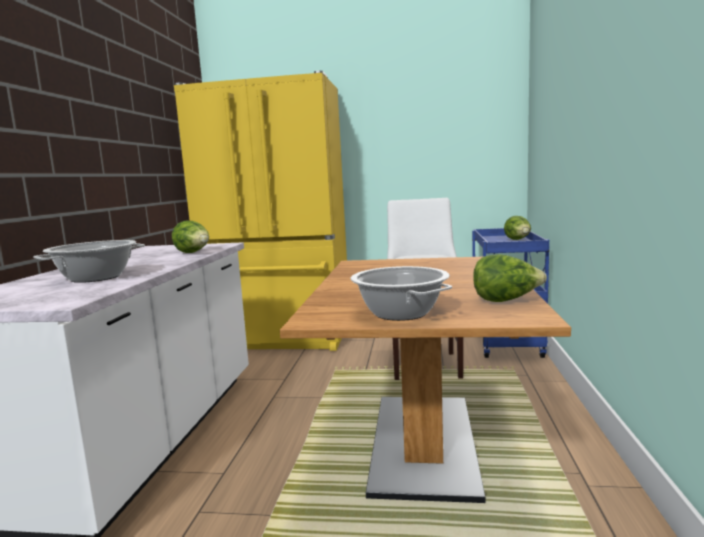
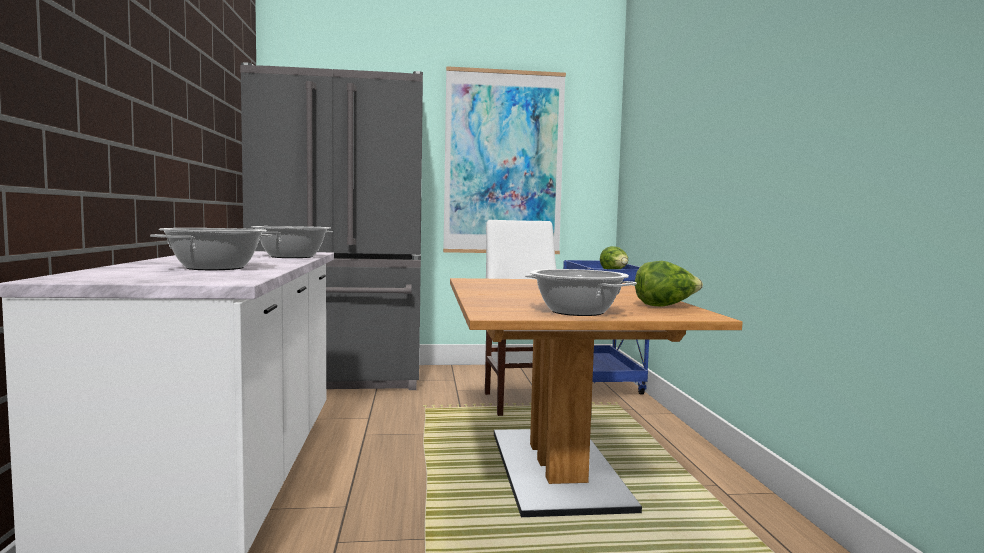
camera: 15 degrees left, 5 degrees down
lettuce [172,221,209,253] -> cooking pot [252,226,333,258]
yellow fridge [174,71,347,351] -> grey fridge [240,62,423,390]
none -> picture [443,66,566,254]

